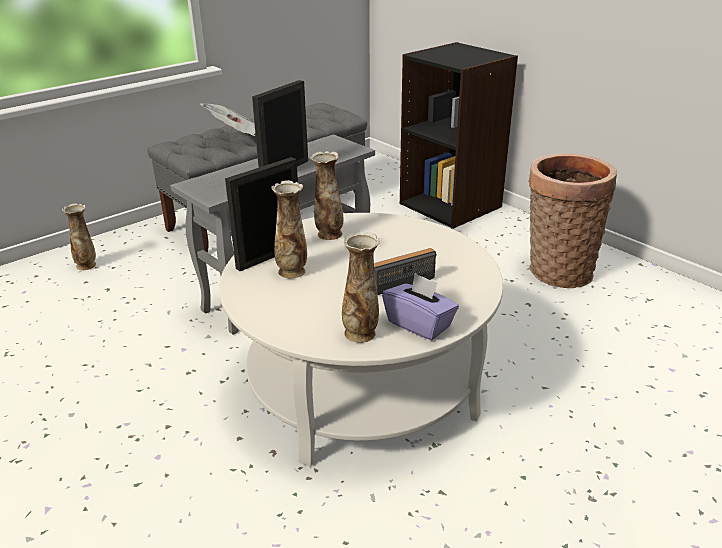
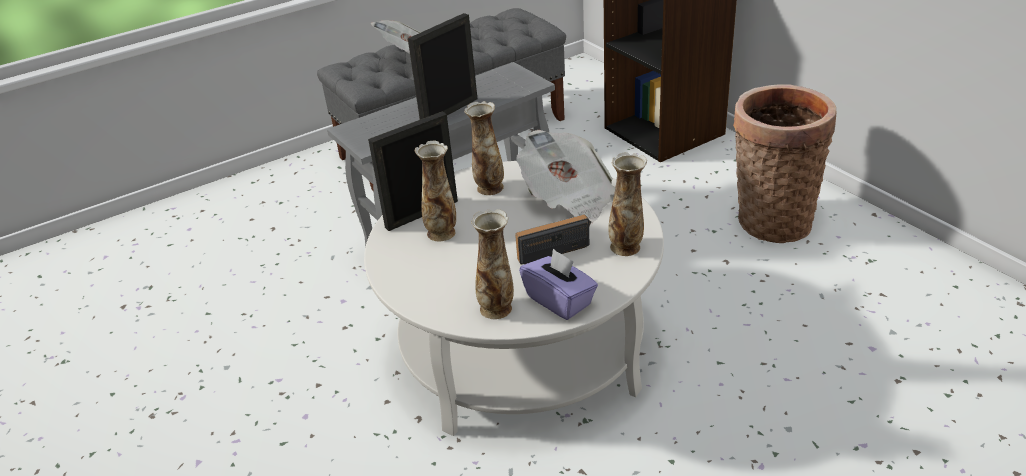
camera: 10 degrees right, 5 degrees up
vase [62,203,96,270] -> vase moved to [608,152,647,256]
none -> newspaper [516,130,615,223]

